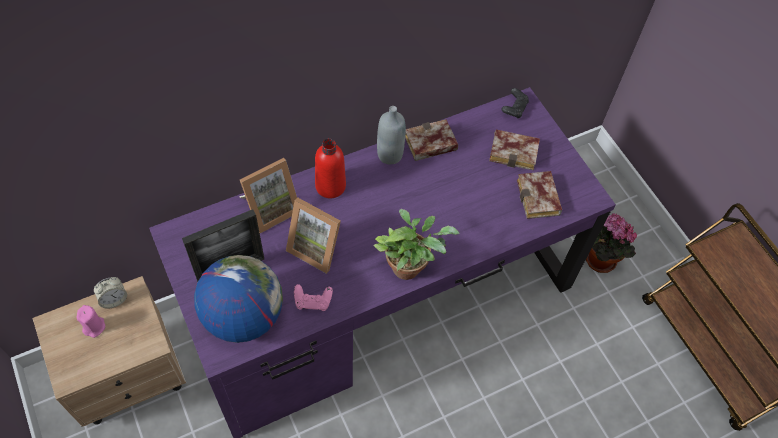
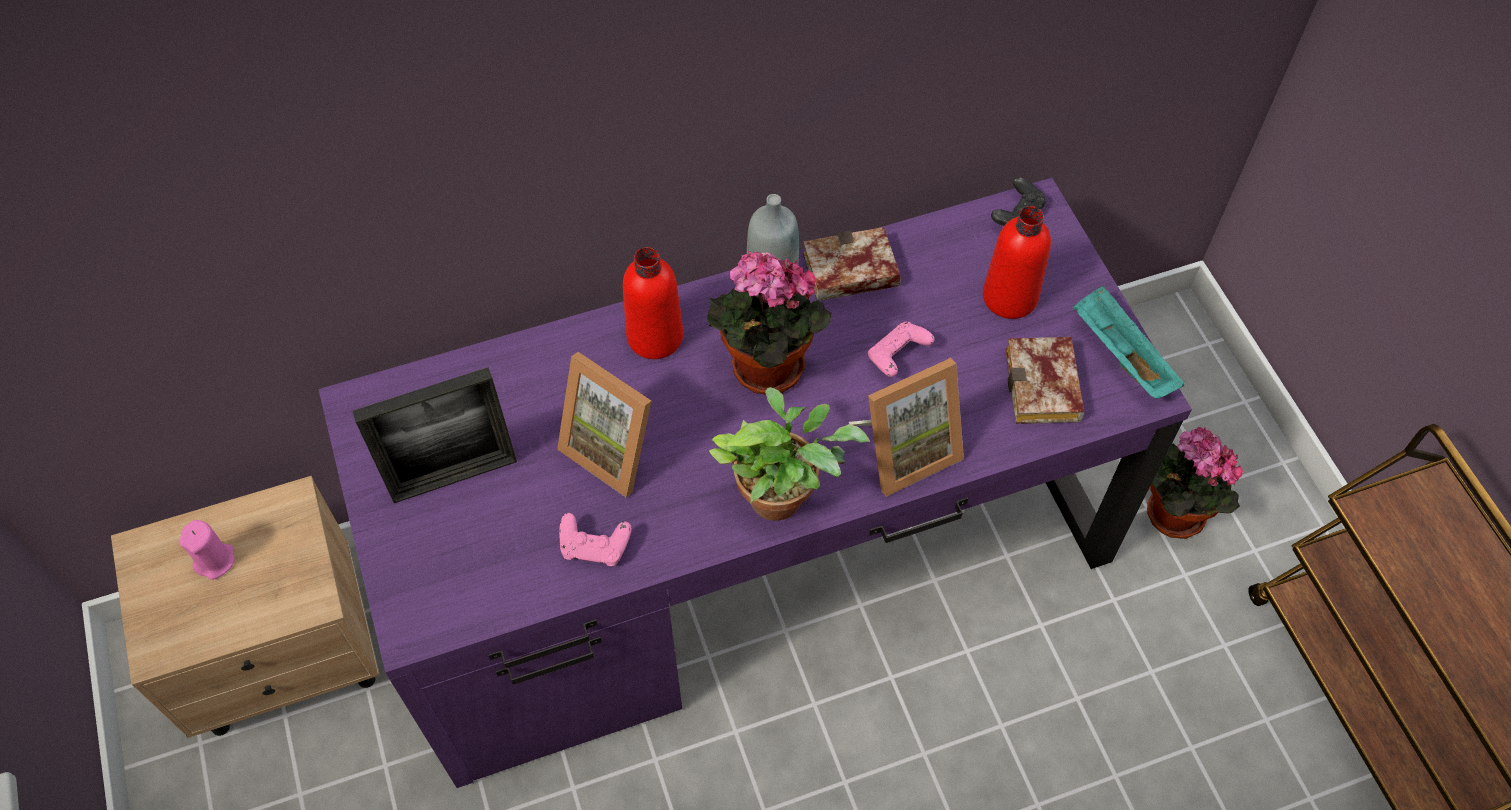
camera: 10 degrees right, 0 degrees up
alarm clock [94,277,127,309] -> none
globe [194,255,283,343] -> none
picture frame [239,158,297,233] -> picture frame moved to [849,358,964,497]
book [489,130,540,170] -> red bottle [983,206,1051,319]
none -> potted plant [707,251,831,395]
none -> pink game controller [868,322,935,377]
none -> turquoise tray [1073,285,1185,398]

